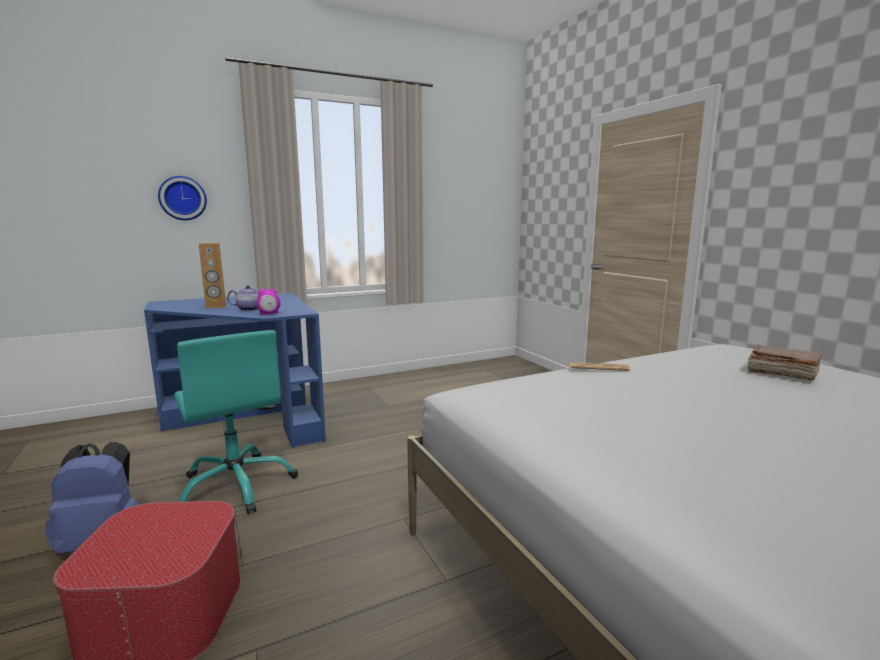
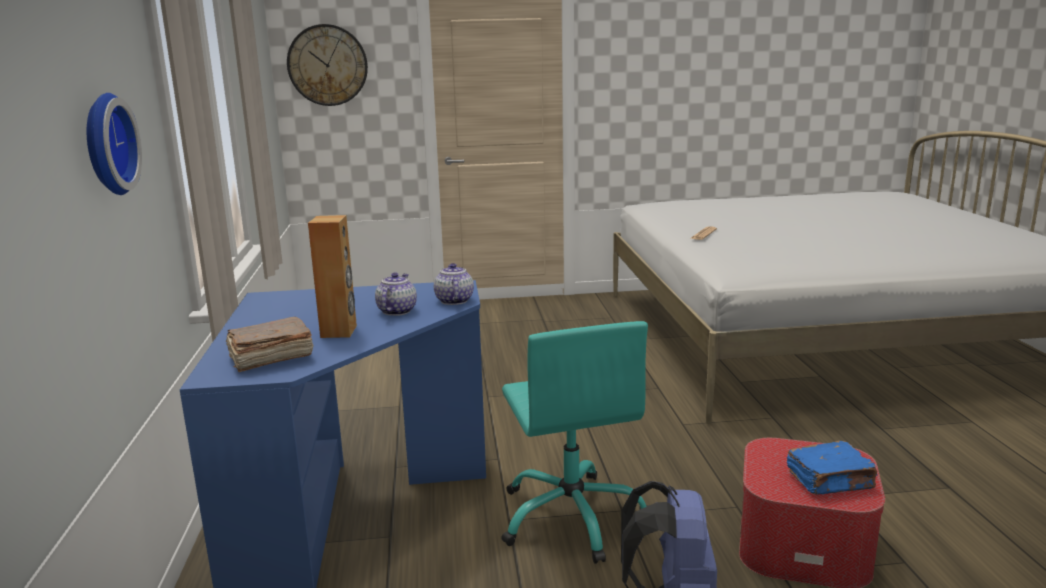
camera: 70 degrees left, 5 degrees up
turquoise office chair [174,330,298,514] -> turquoise office chair turned 90 degrees clockwise [501,321,648,564]
alarm clock [256,289,280,315] -> teapot [434,263,474,305]
brown book [747,345,821,380] -> brown book moved to [225,317,313,372]
none -> wall clock [287,24,368,106]
none -> blue book [787,441,878,494]

